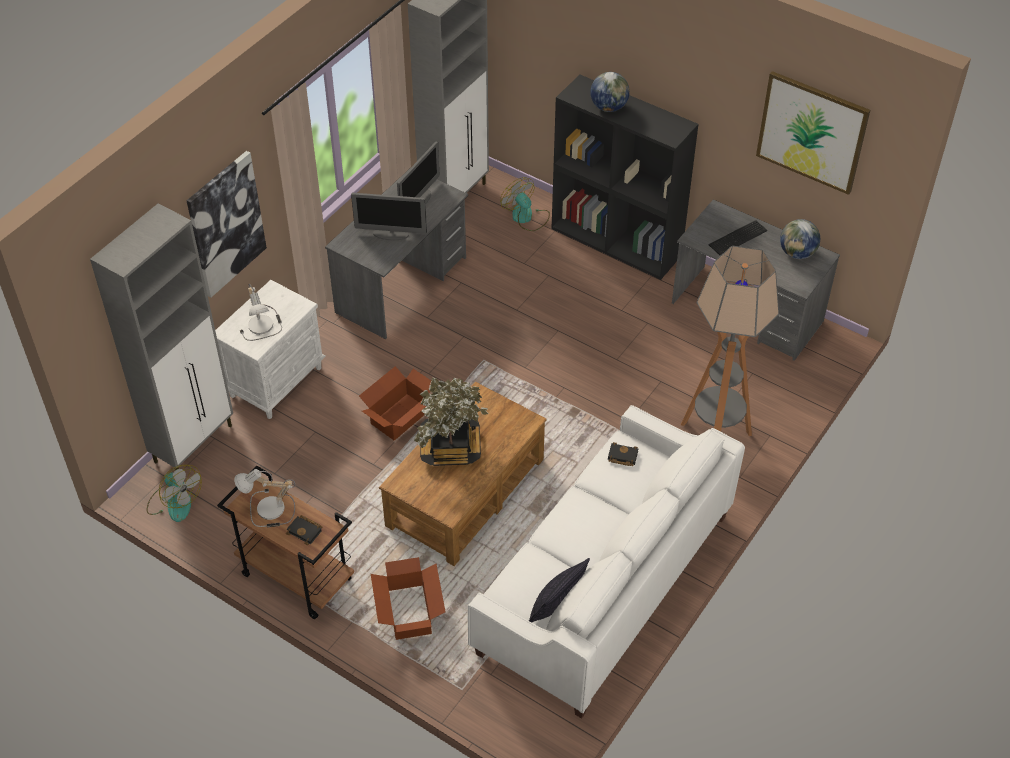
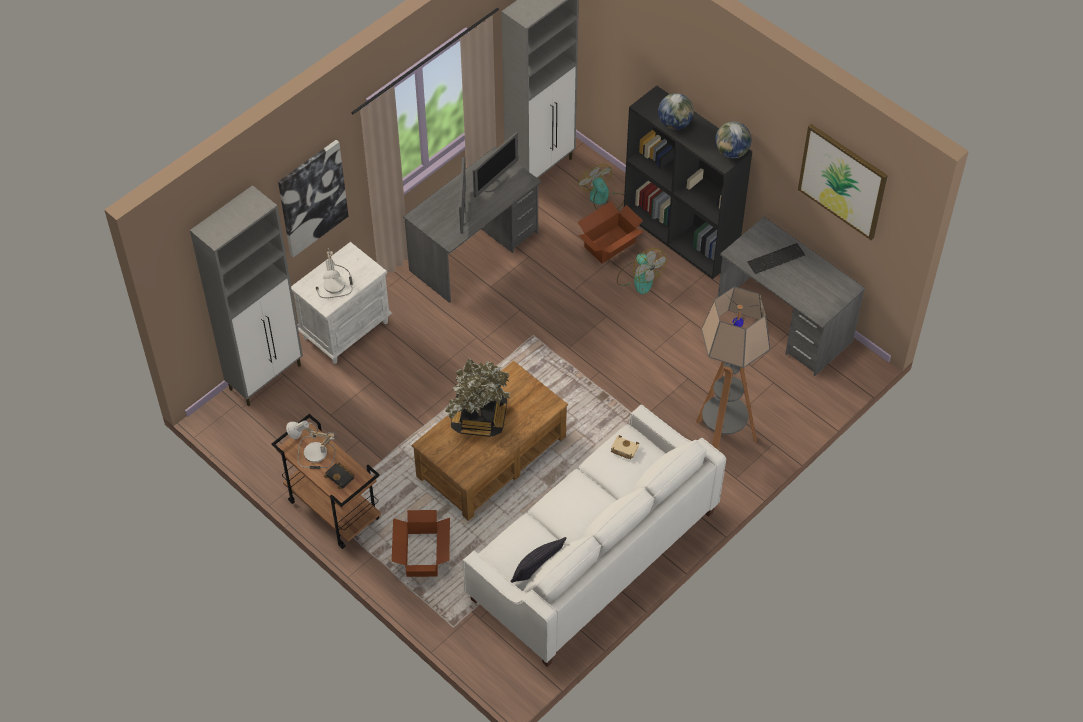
camera: 10 degrees right, 5 degrees up
fan [147,465,202,522] -> fan moved to [617,248,666,294]
monitor [351,193,427,240] -> monitor turned 75 degrees clockwise [456,157,472,234]
cardboard box [359,366,431,441] -> cardboard box moved to [578,201,644,264]
black book [608,442,638,466] -> beige book [611,435,639,459]
globe [780,219,820,259] -> globe moved to [715,122,751,158]

